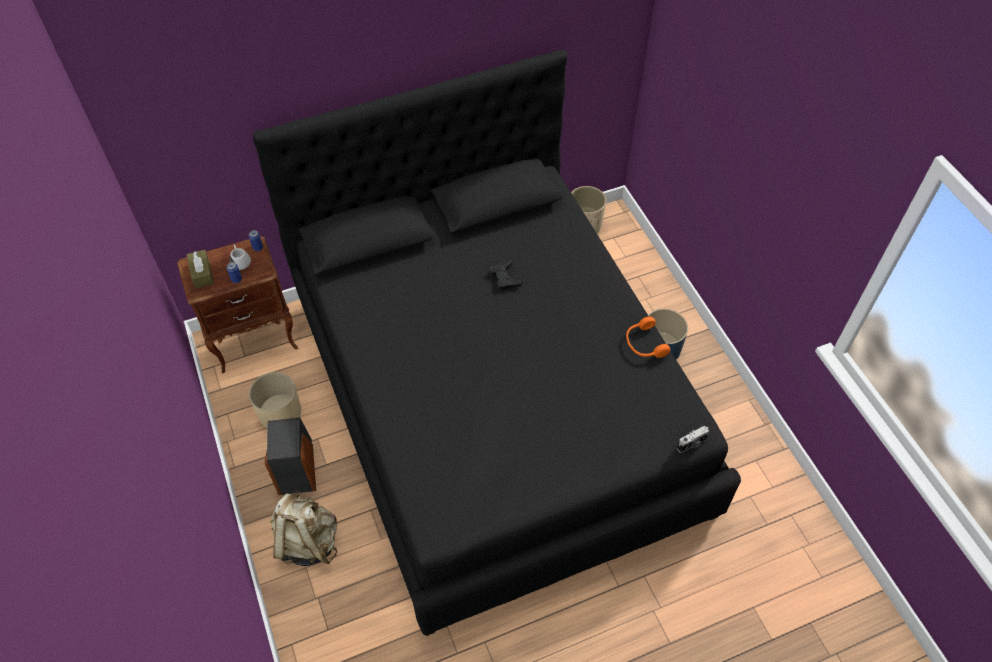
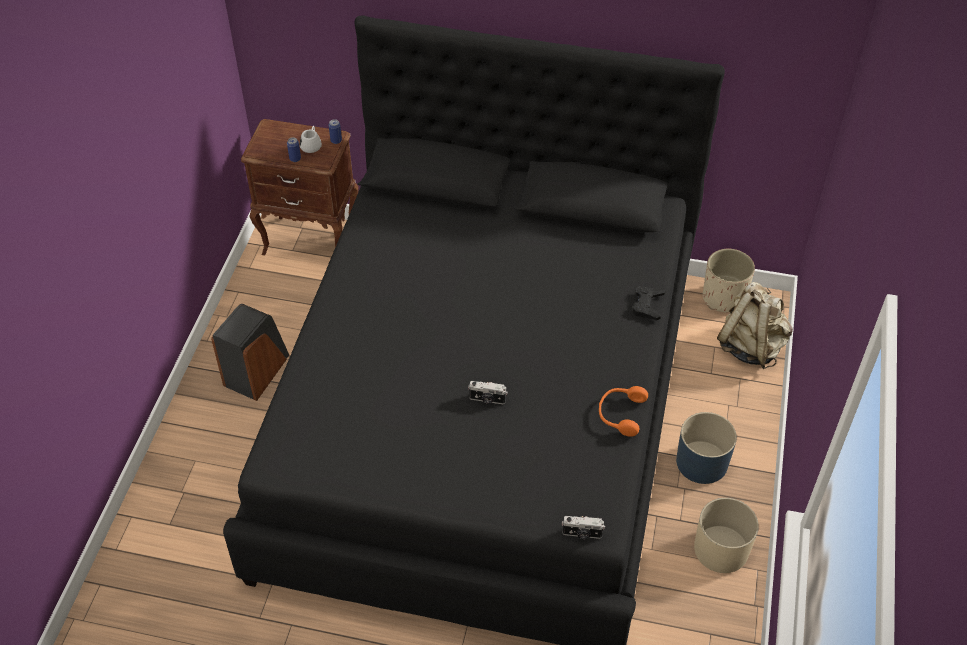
camera: 35 degrees right, 5 degrees down
brown tissue box [186,250,214,289] -> none
beige planter [249,372,301,428] -> beige planter moved to [694,498,759,573]
beige backpack [270,490,337,566] -> beige backpack moved to [717,282,793,369]
black game controller [490,259,523,290] -> black game controller moved to [632,286,666,320]
none -> camera [468,381,508,404]

